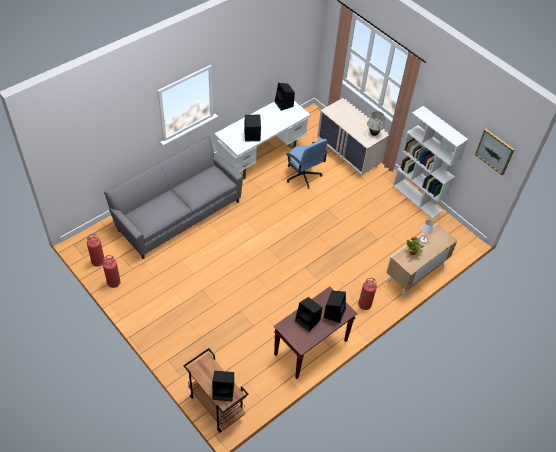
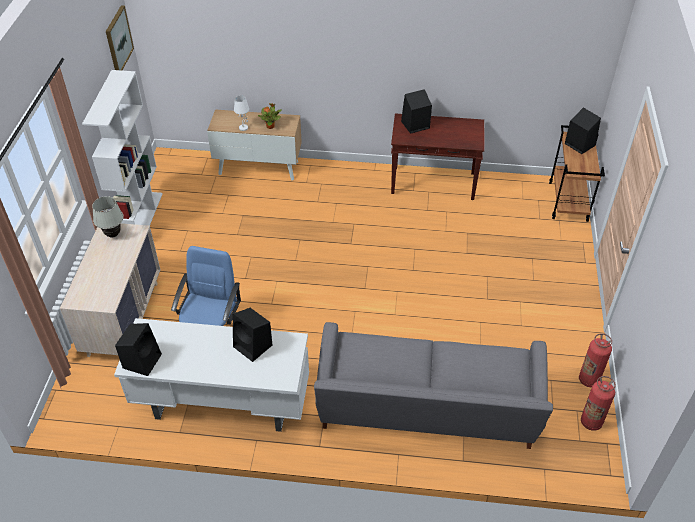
camera: 130 degrees left, 5 degrees down
black speaker [295,297,322,331] -> none
fire extinguisher [358,278,377,310] -> none

